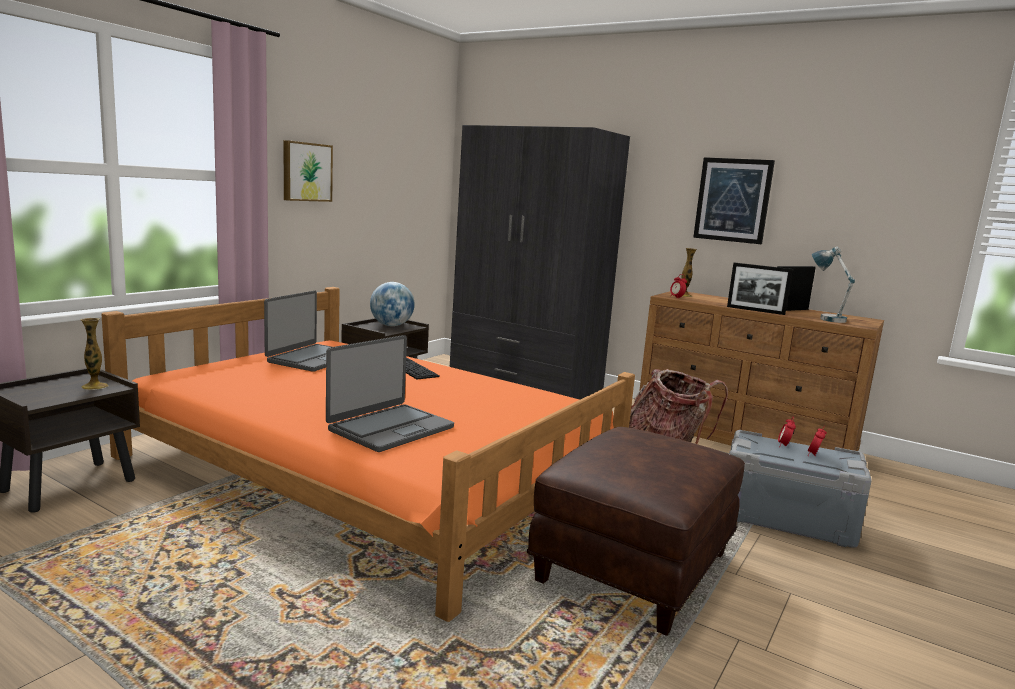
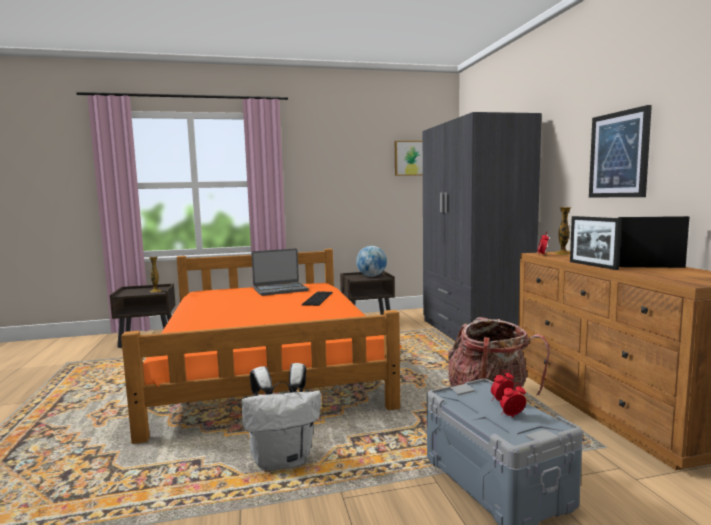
camera: 45 degrees right, 5 degrees down
picture [284,140,333,202] -> picture moved to [395,141,423,176]
laptop [326,335,454,452] -> none
brown ottoman [527,427,745,636] -> white backpack [242,363,321,471]
table lamp [812,247,855,323] -> none

